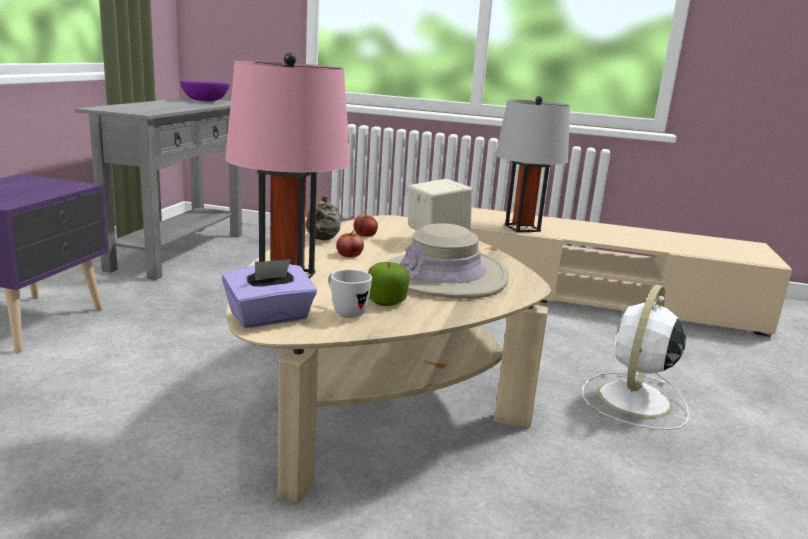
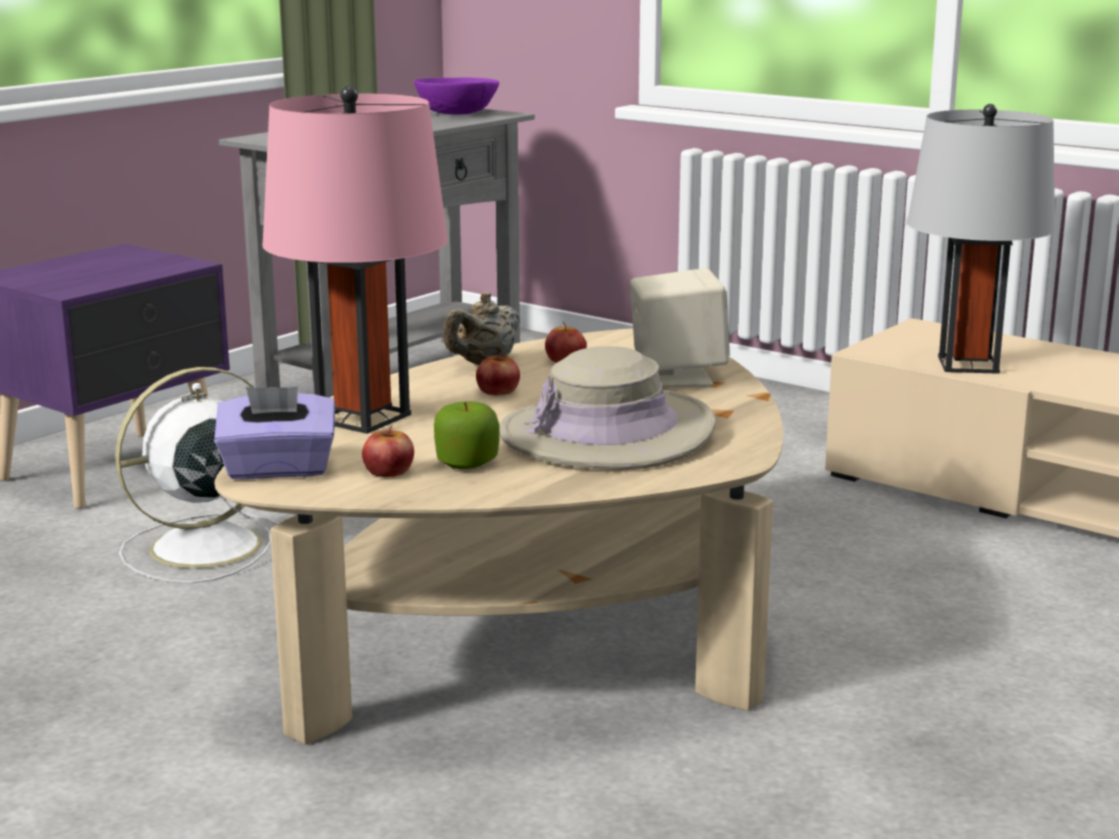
camera: 25 degrees right, 0 degrees up
white mug [328,269,372,318] -> apple [362,426,414,477]
white fan [582,285,689,430] -> white fan moved to [115,367,279,583]

